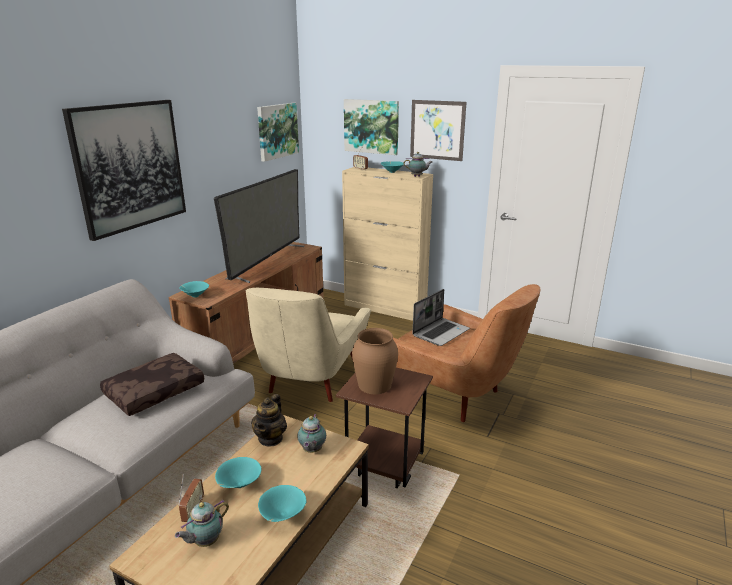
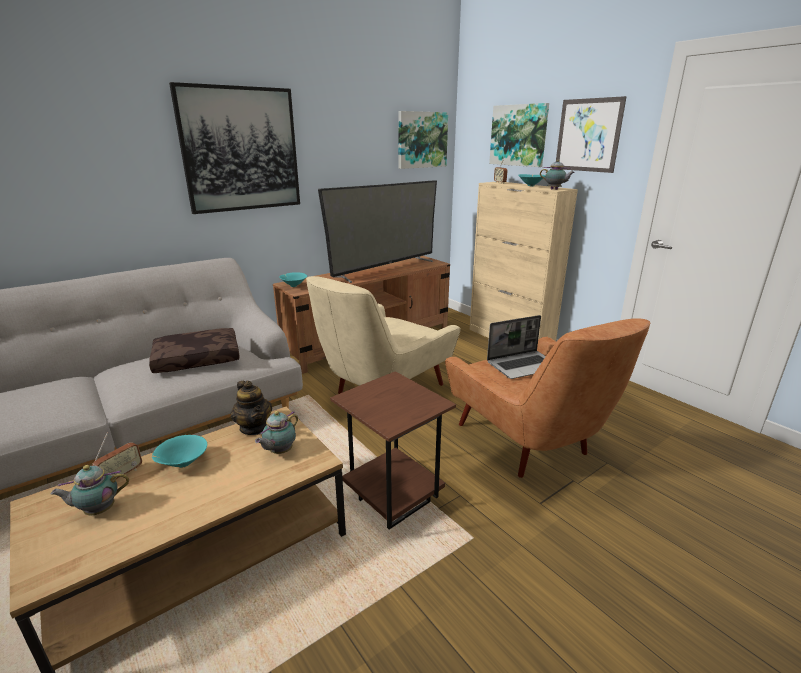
camera: 25 degrees right, 0 degrees up
teapot [251,394,287,447] -> teapot turned 75 degrees counterclockwise [231,381,272,435]
turquoise bowl [258,485,307,522] -> none
brown vase [352,328,398,394] -> none

